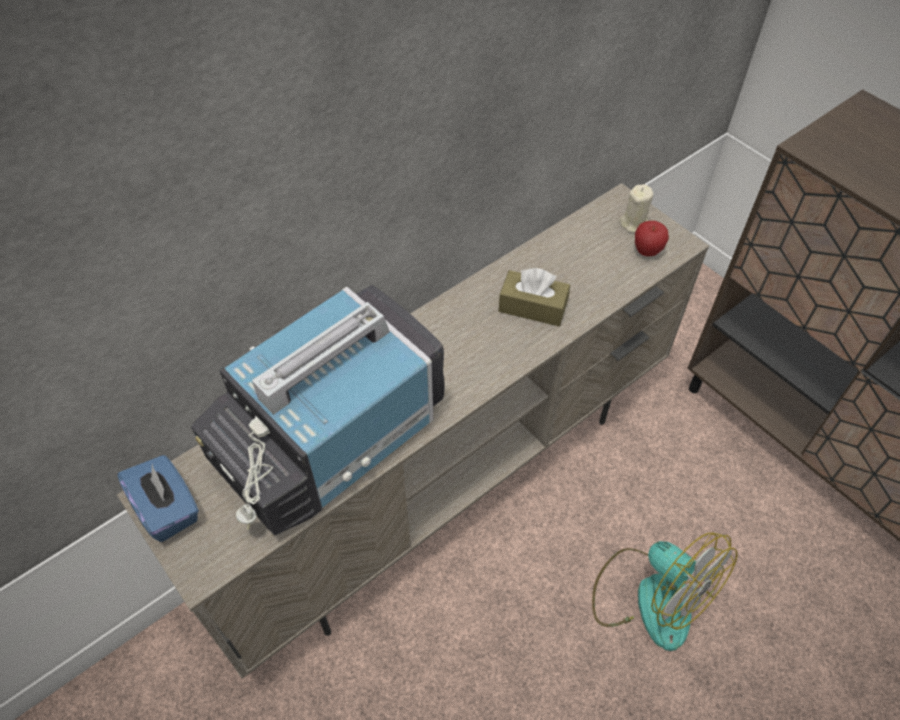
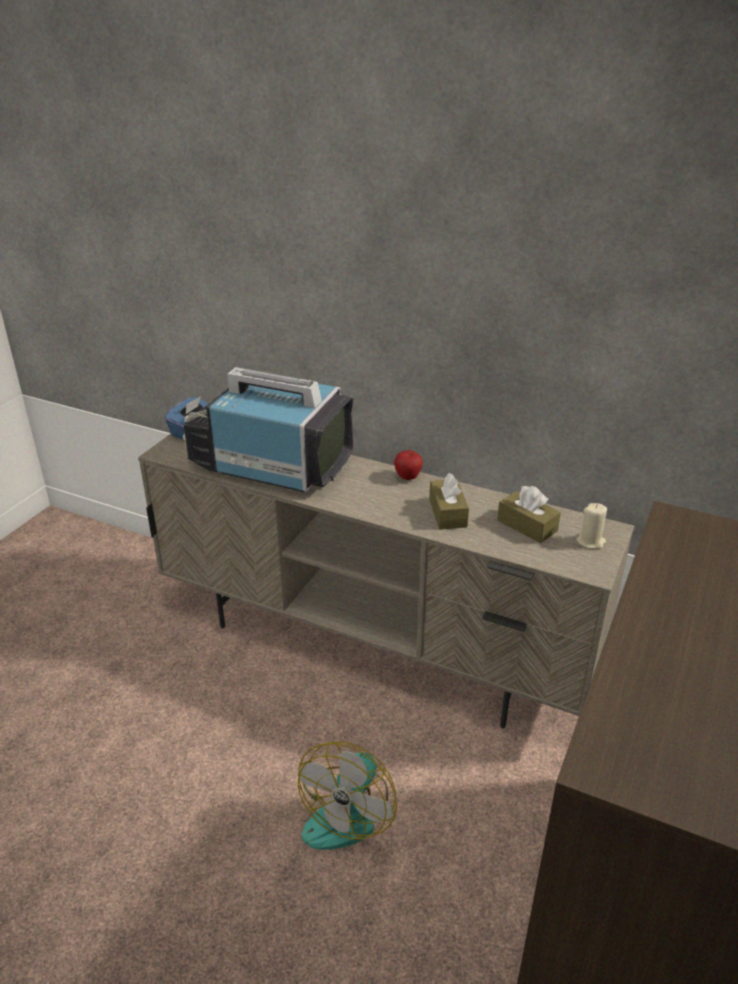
camera: 65 degrees right, 20 degrees down
apple [635,221,669,256] -> apple moved to [394,450,423,480]
none -> brown tissue box [497,486,561,543]

